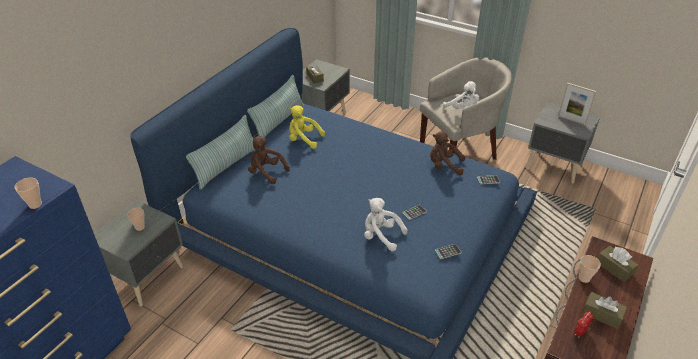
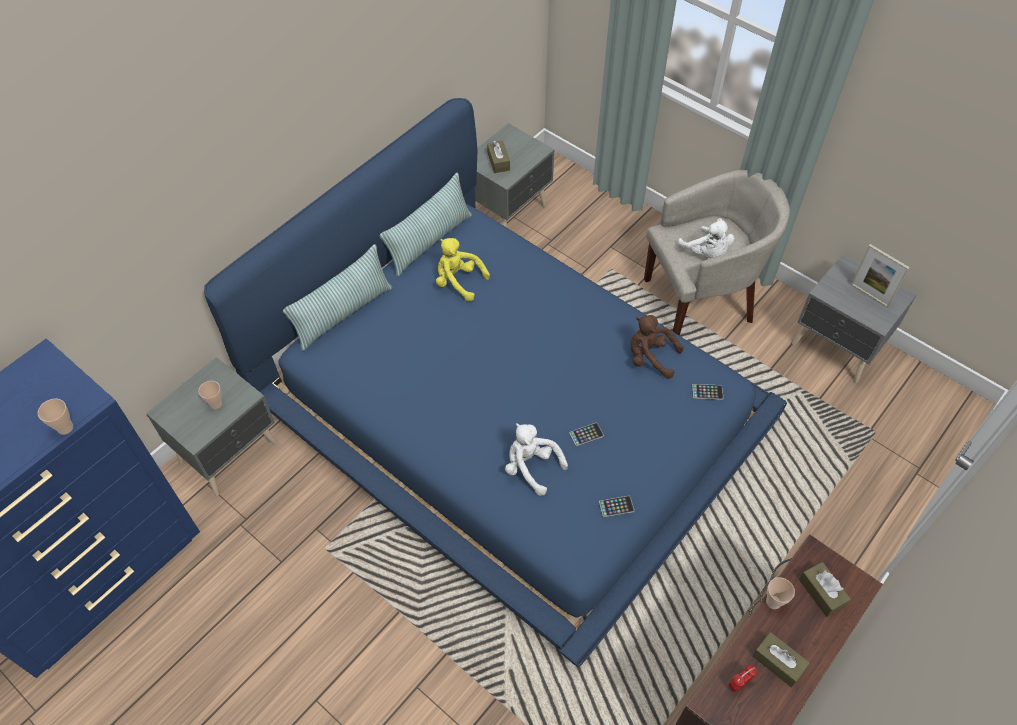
camera: 10 degrees right, 15 degrees up
brown plush toy [248,136,290,184] -> none

